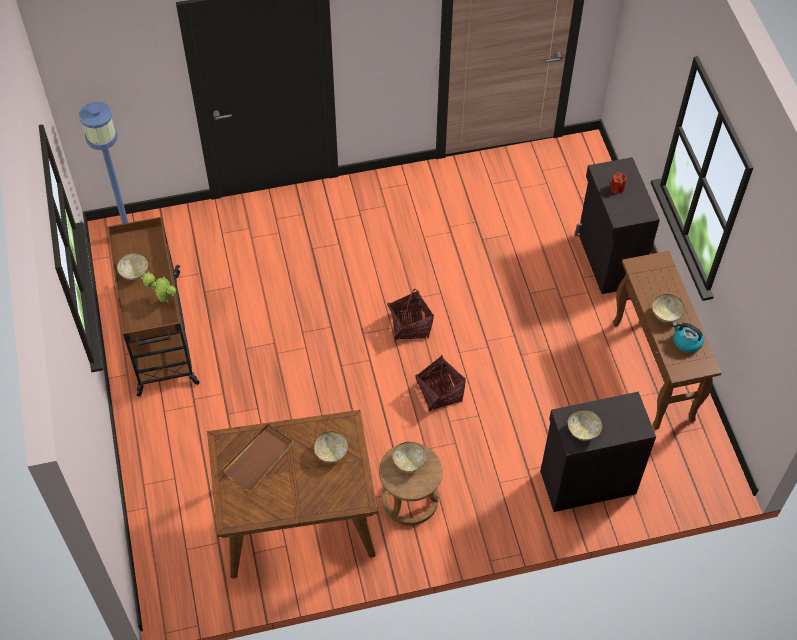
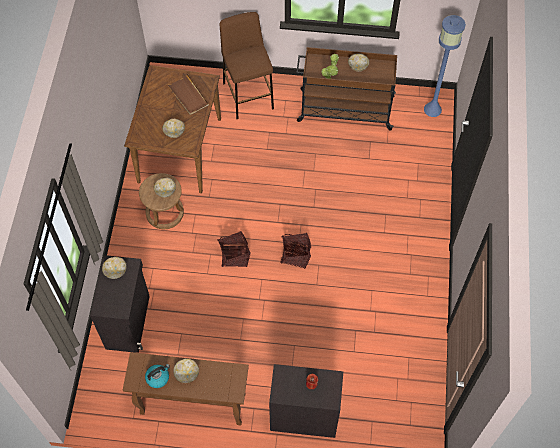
camera: 110 degrees right, 5 degrees up
none -> brown stool [220,12,274,119]

